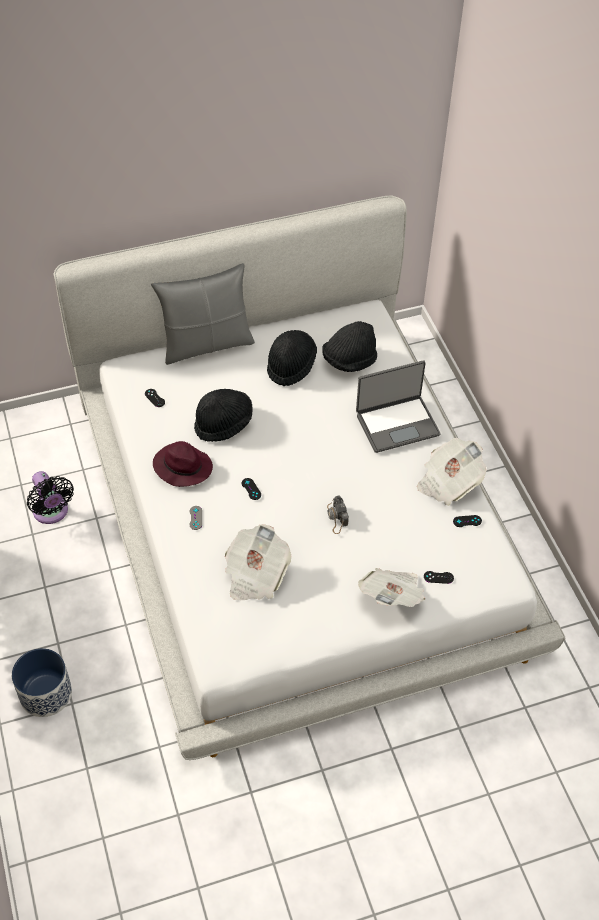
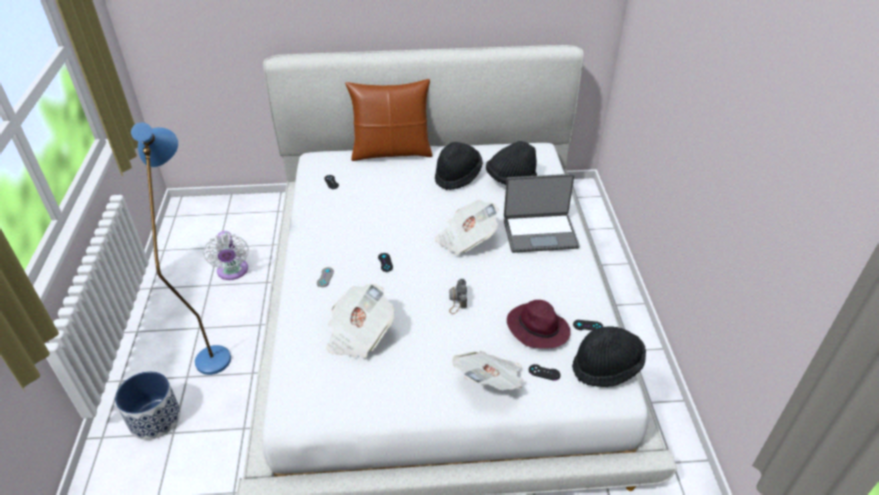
camera: 15 degrees right, 10 degrees down
black fan [27,471,74,524] -> white fan [203,231,249,280]
grey pillow [151,263,255,365] -> brown pillow [345,79,432,161]
purple hat [153,441,213,487] -> purple hat moved to [507,300,571,349]
black hat [194,389,252,442] -> black hat moved to [572,326,646,387]
newspaper [417,438,486,506] -> newspaper moved to [436,200,499,256]
none -> blue floor lamp [131,122,231,375]

